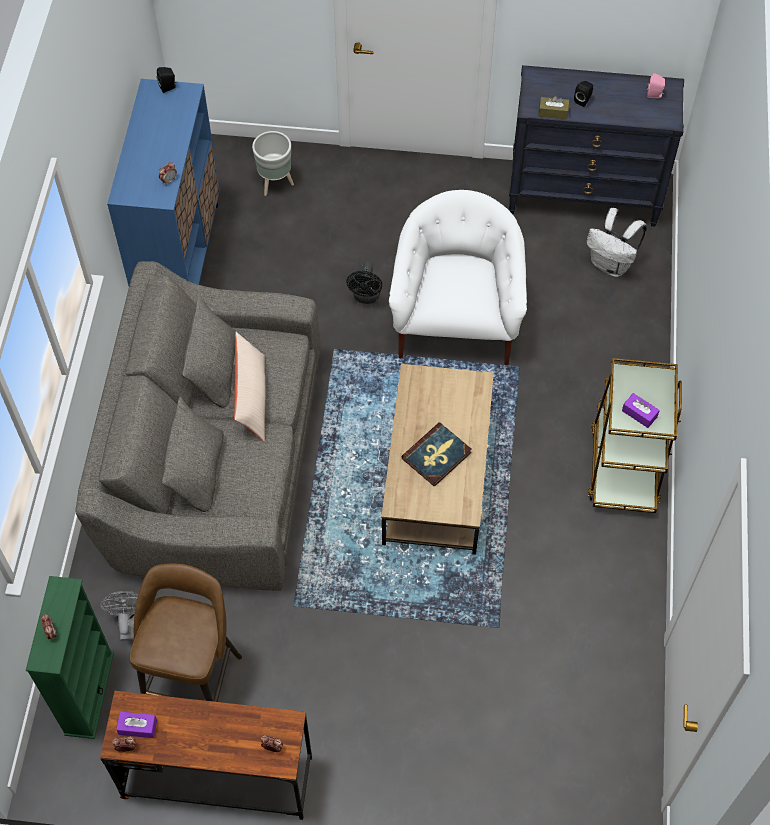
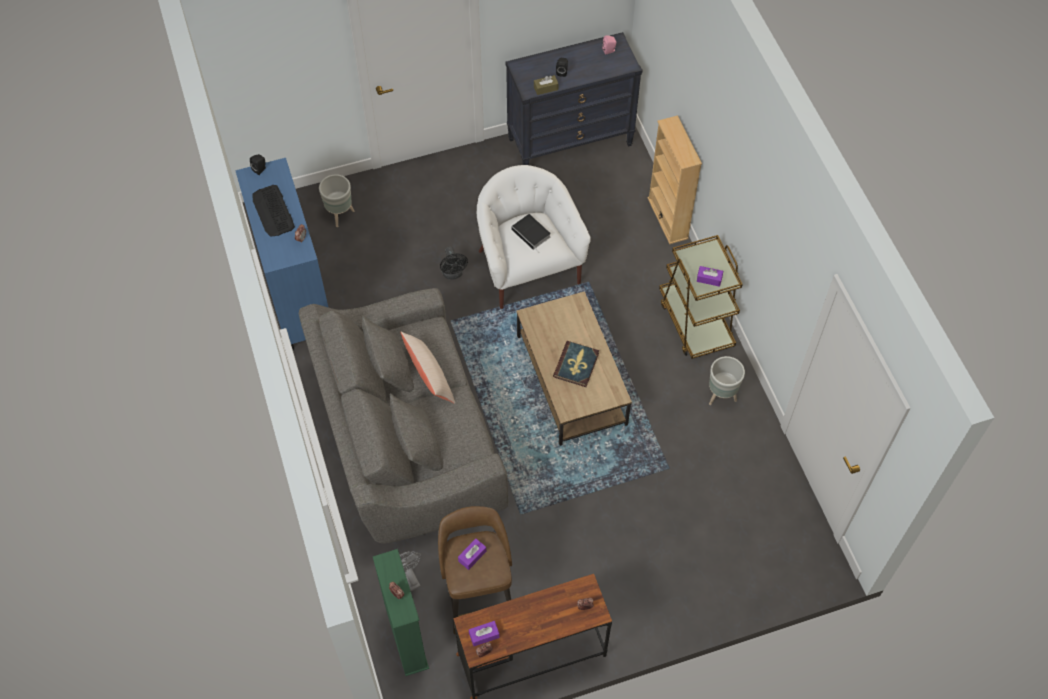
camera: 25 degrees left, 0 degrees up
white backpack [586,208,647,277] -> none
none -> keyboard [252,185,295,237]
none -> purple tissue box [458,539,486,570]
none -> book [511,214,551,253]
none -> beige bookcase [647,115,702,244]
none -> grey planter [709,356,745,405]

